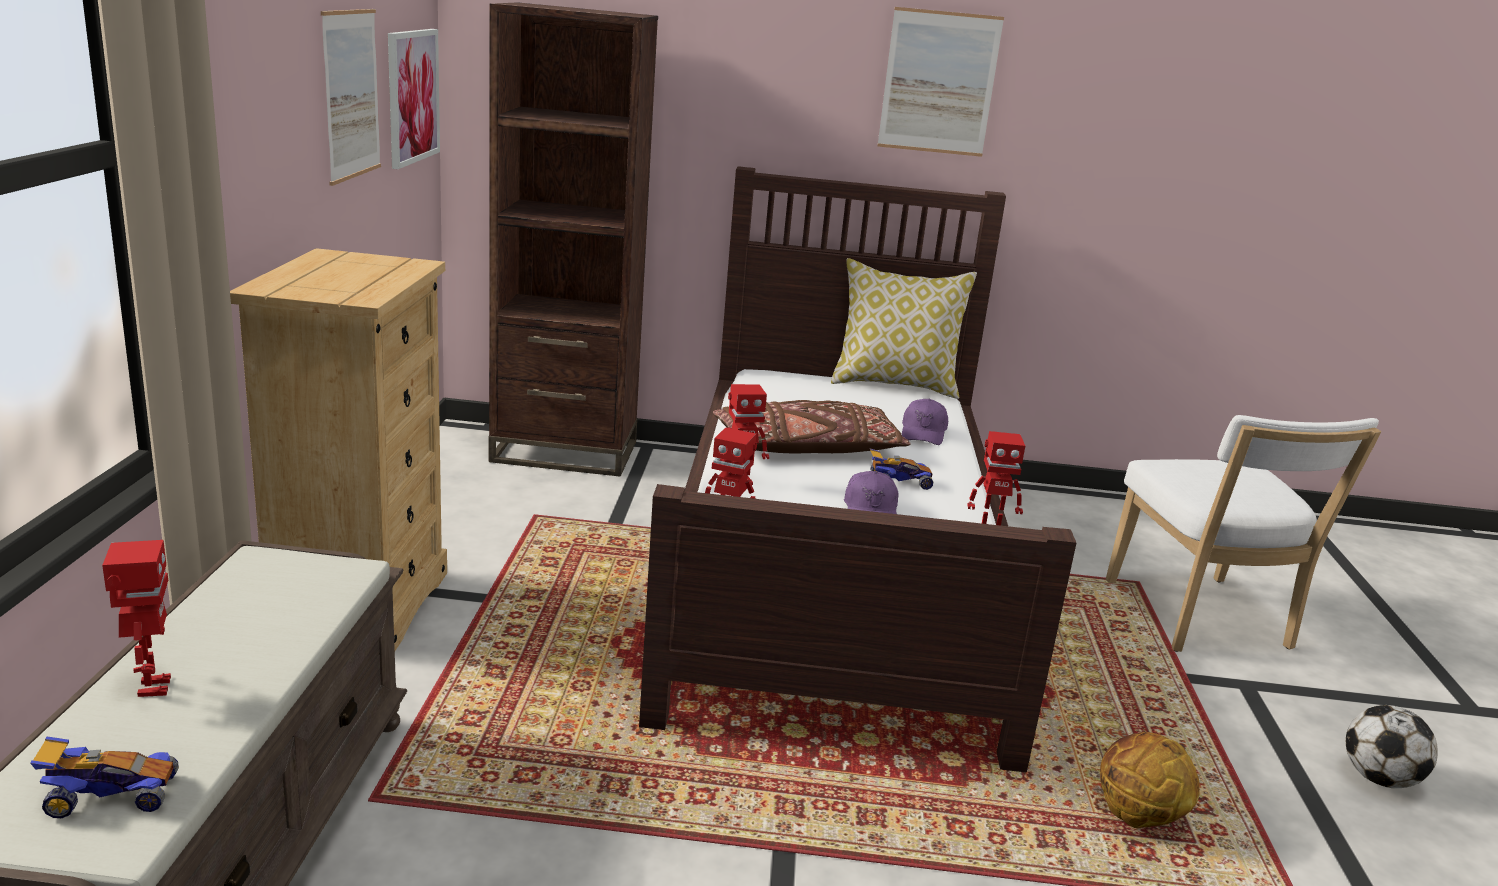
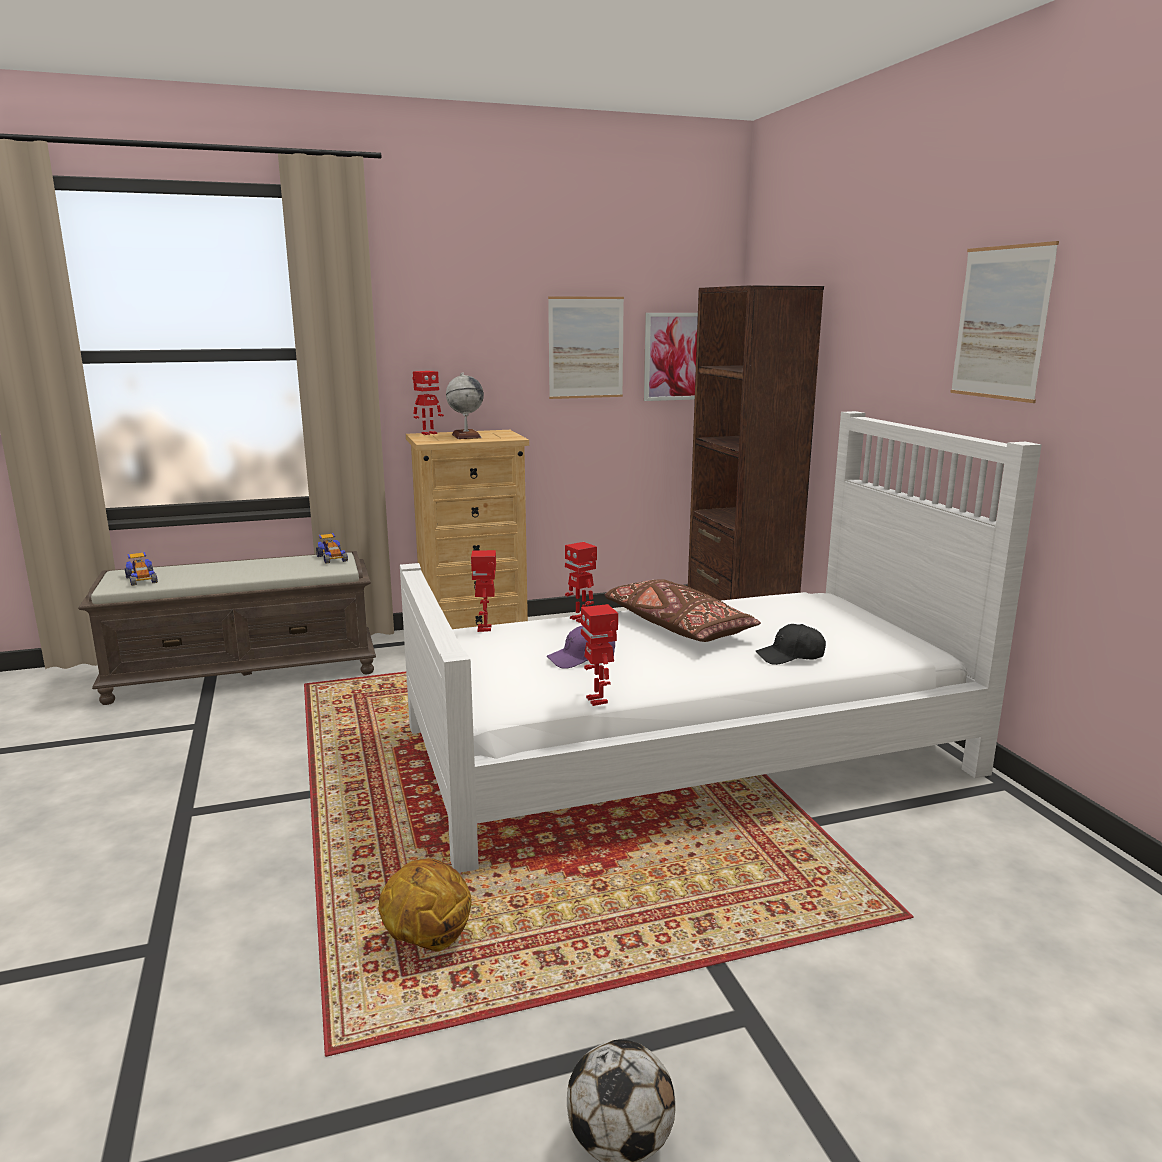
camera: 70 degrees right, 5 degrees down
toy robot [102,540,171,697] -> toy robot moved to [412,371,444,435]
brown bed [639,166,1076,773] -> white bed [400,411,1042,873]
pillow [831,258,977,399] -> none
toy car [870,448,933,490] -> toy car moved to [316,533,348,564]
purple cap [902,399,948,445] -> black cap [756,624,826,665]
white chair [1106,415,1381,652] -> none
none -> globe [446,372,484,439]

